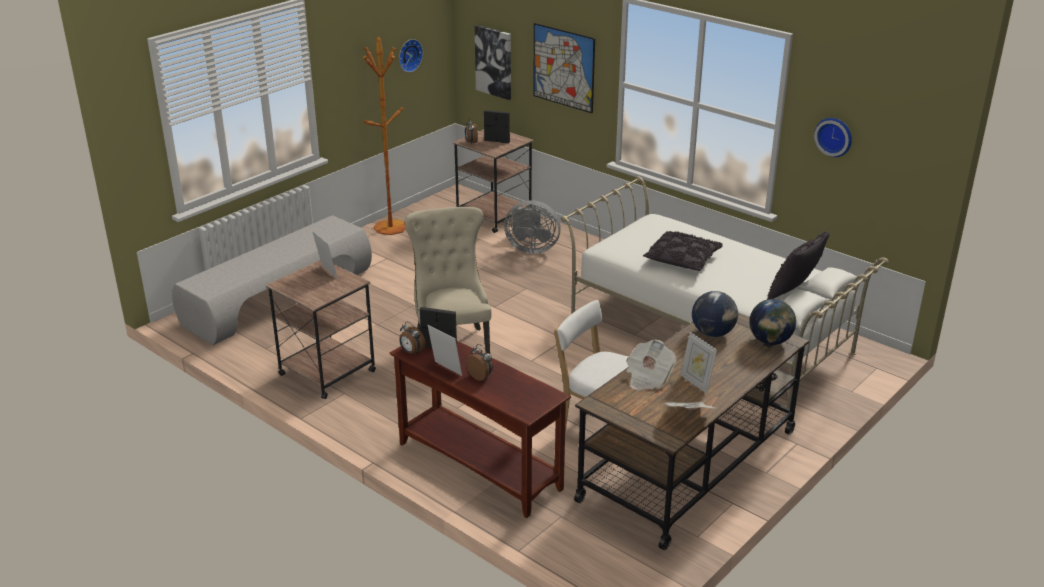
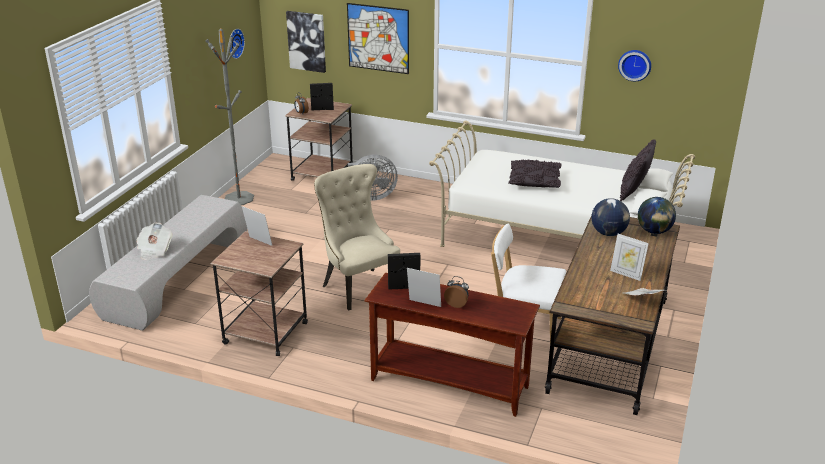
camera: 20 degrees left, 0 degrees up
orange clothes rack [363,37,406,235] -> grey clothes rack [205,28,254,205]
alarm clock [399,322,426,354] -> none
newspaper [627,340,677,390] -> newspaper moved to [136,223,172,260]

